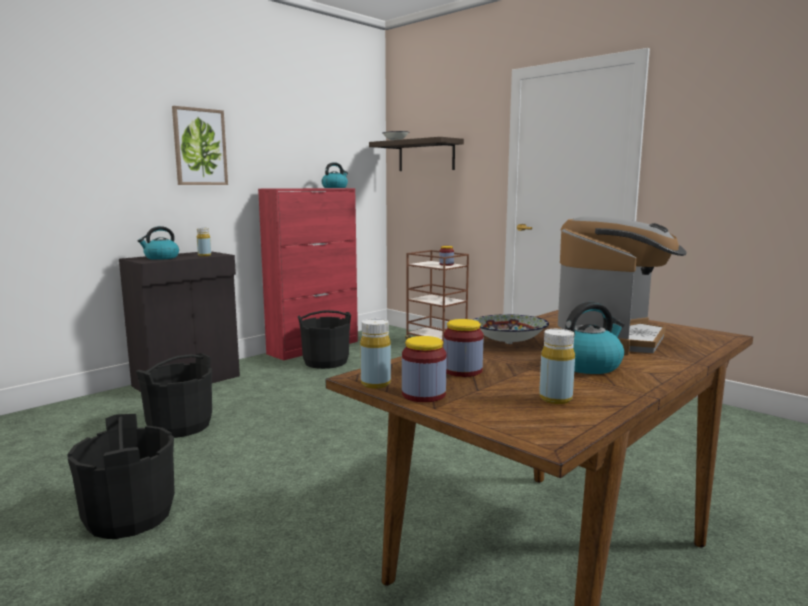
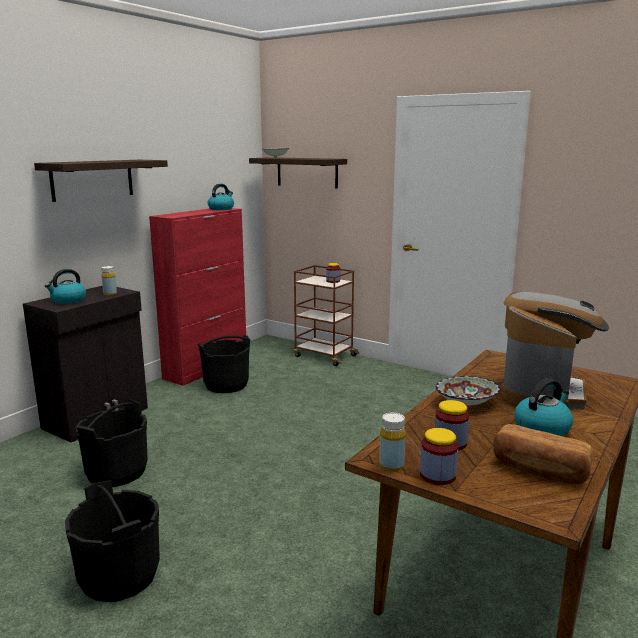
camera: 10 degrees left, 5 degrees up
picture [172,106,228,185] -> shelf [34,160,168,202]
yellow bottle [539,329,575,404] -> bread [493,424,593,485]

